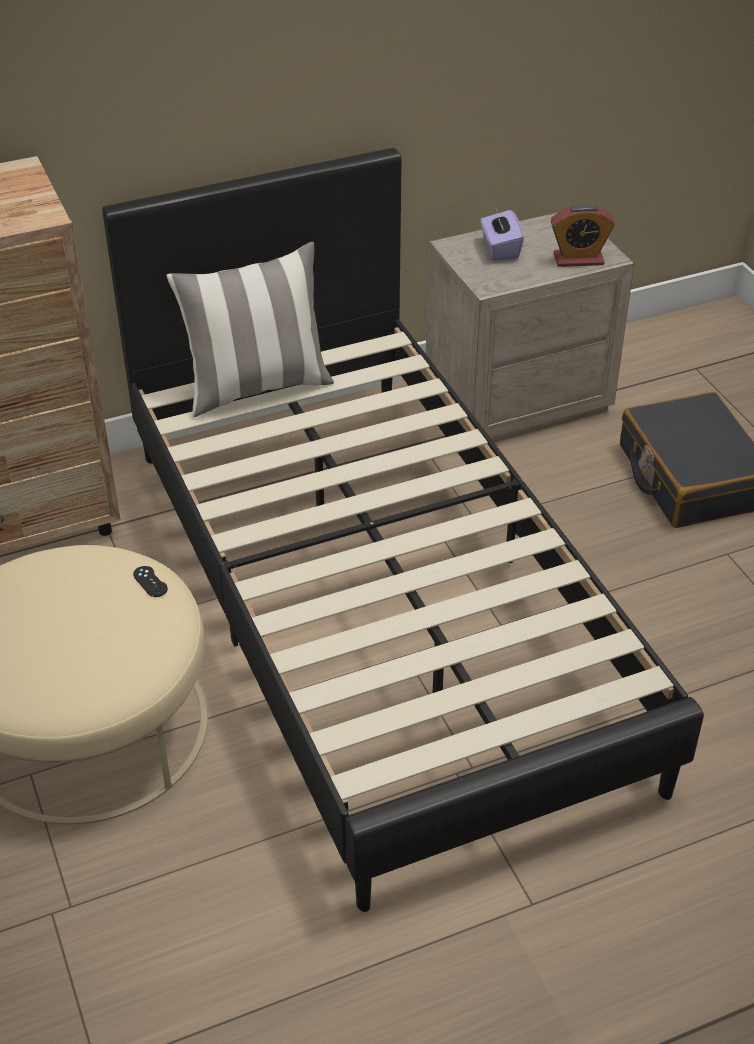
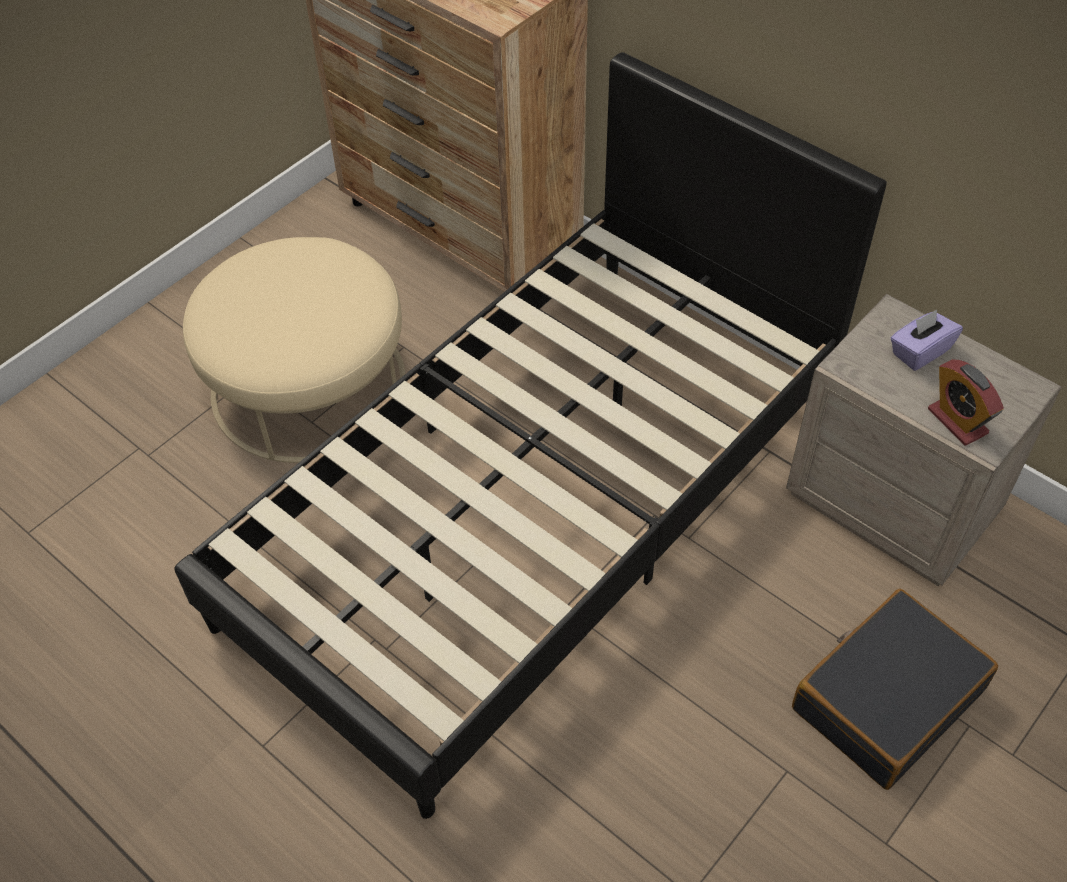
camera: 65 degrees right, 10 degrees up
black game controller [133,566,168,597] -> none
pillow [166,242,334,417] -> none

